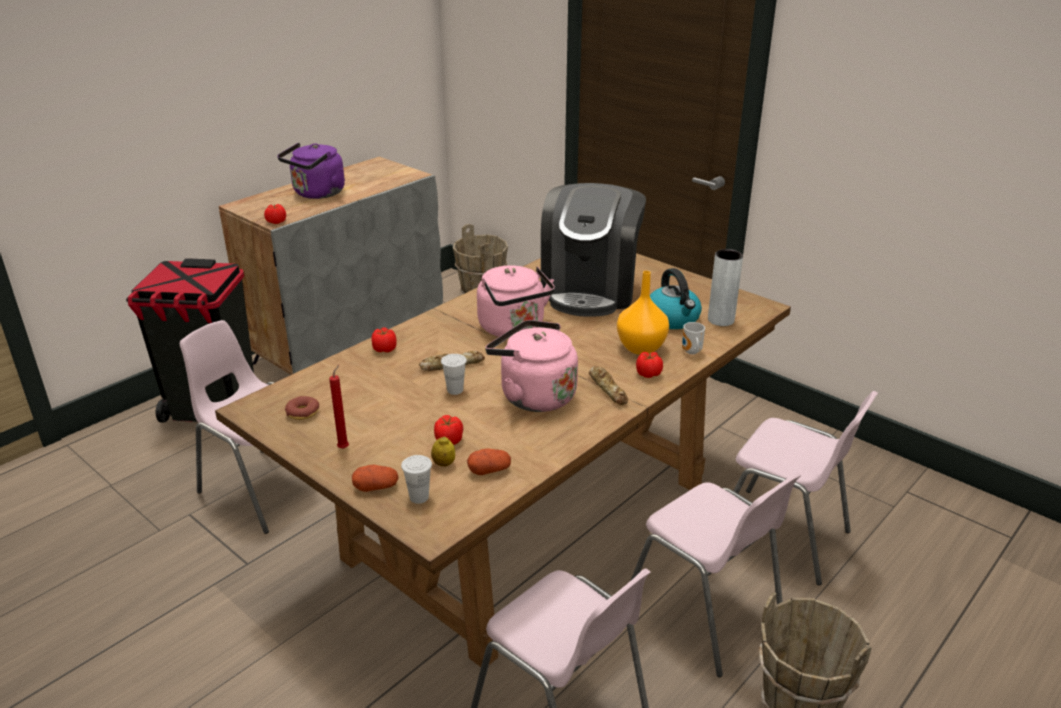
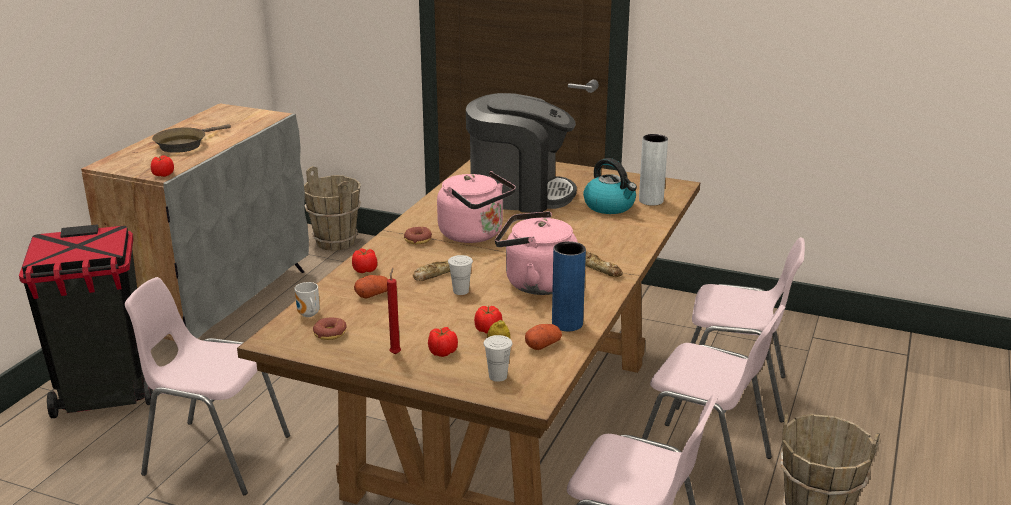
camera: 20 degrees left, 5 degrees down
purple kettle [277,143,345,199] -> brown frying pan [152,124,231,153]
potato [352,465,399,492] -> potato moved to [354,275,388,298]
coffee machine [541,183,646,317] -> coffee machine turned 75 degrees counterclockwise [466,93,577,213]
orange vase [617,271,669,355] -> none
tomato [636,352,663,378] -> tomato moved to [428,327,458,357]
mug [682,322,705,354] -> mug moved to [295,282,320,317]
none -> donut [404,227,432,244]
none -> blue vase [552,241,586,331]

